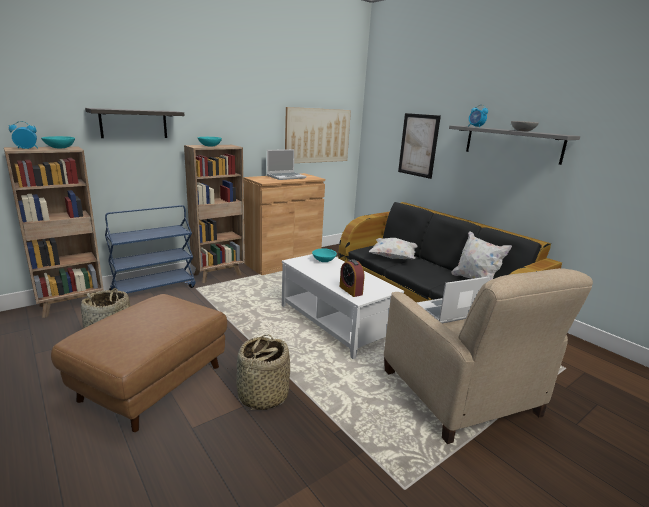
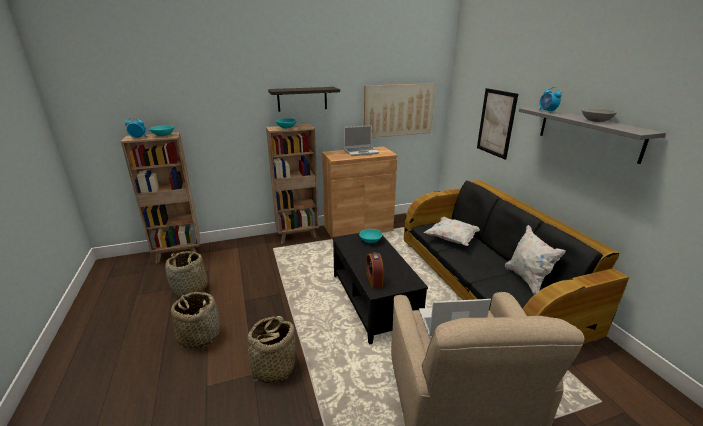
camera: 20 degrees right, 5 degrees up
brown ottoman [51,294,227,432] -> basket [171,292,220,349]
shelf [85,108,184,138] -> shelf moved to [268,87,340,112]
blue cart [105,205,196,293] -> none
white coffee table [282,254,404,359] -> black coffee table [333,233,428,345]

